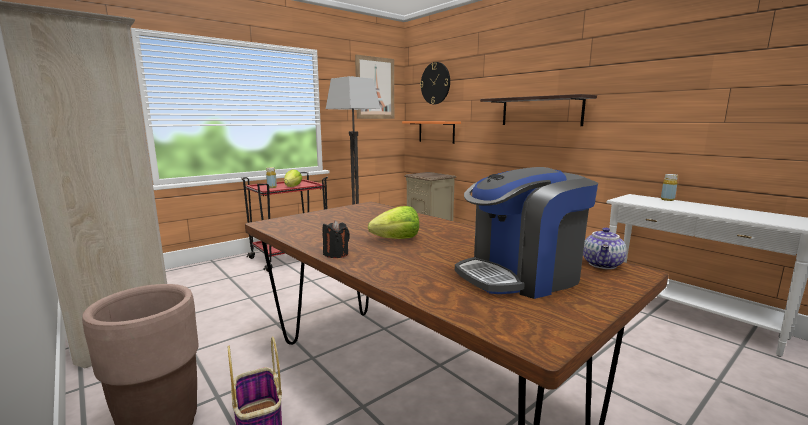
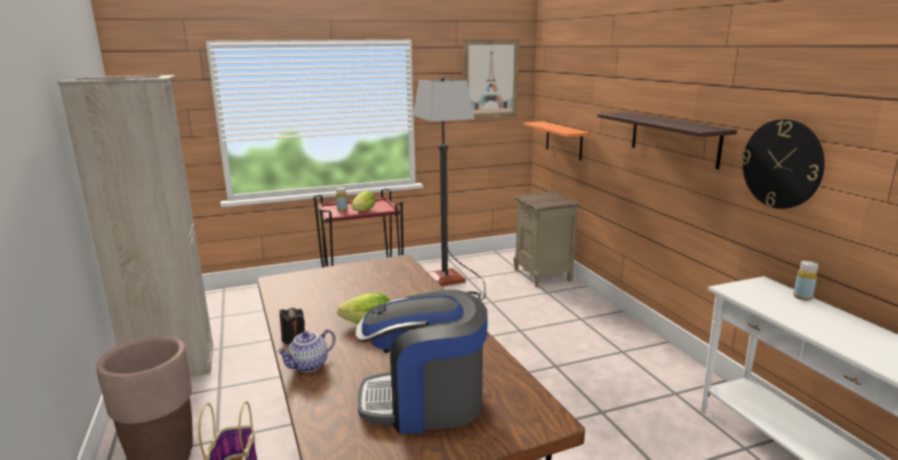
camera: 20 degrees right, 5 degrees up
wall clock [420,62,450,104] -> wall clock moved to [741,119,824,209]
teapot [583,227,627,269] -> teapot moved to [276,329,336,372]

